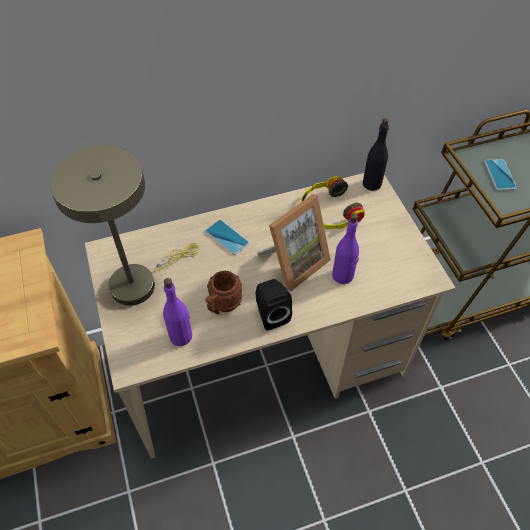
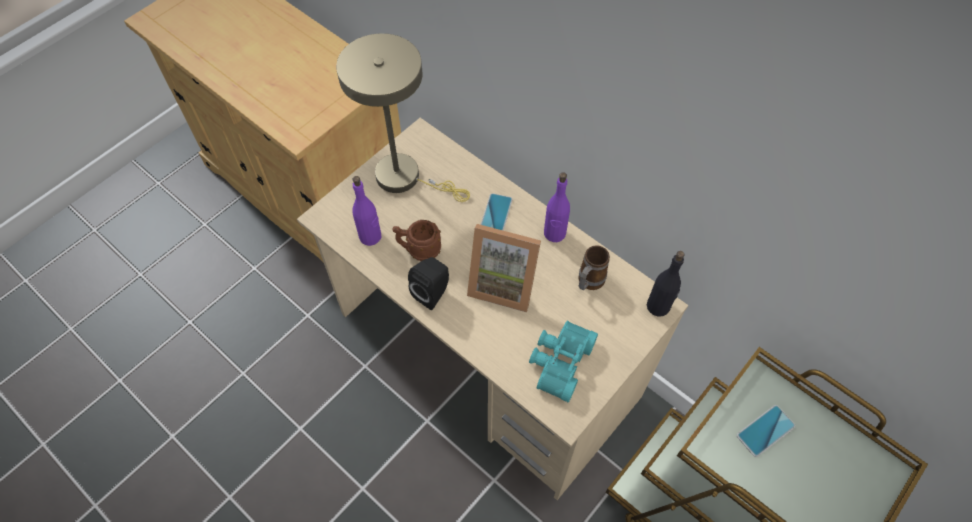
camera: 60 degrees right, 5 degrees up
headphones [301,176,365,229] -> mug [578,245,610,290]
purple bottle [332,213,359,284] -> purple bottle moved to [544,172,570,242]
none -> turquoise binoculars [529,321,598,402]

